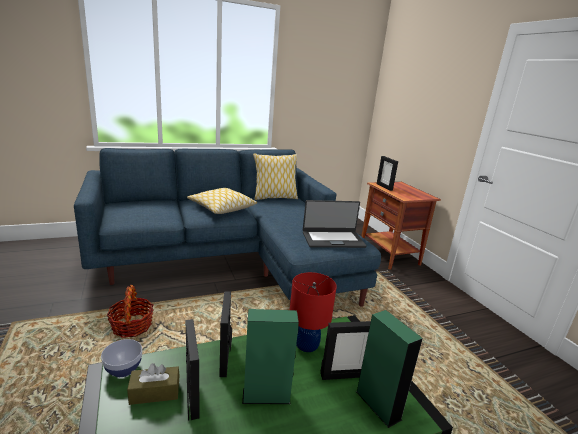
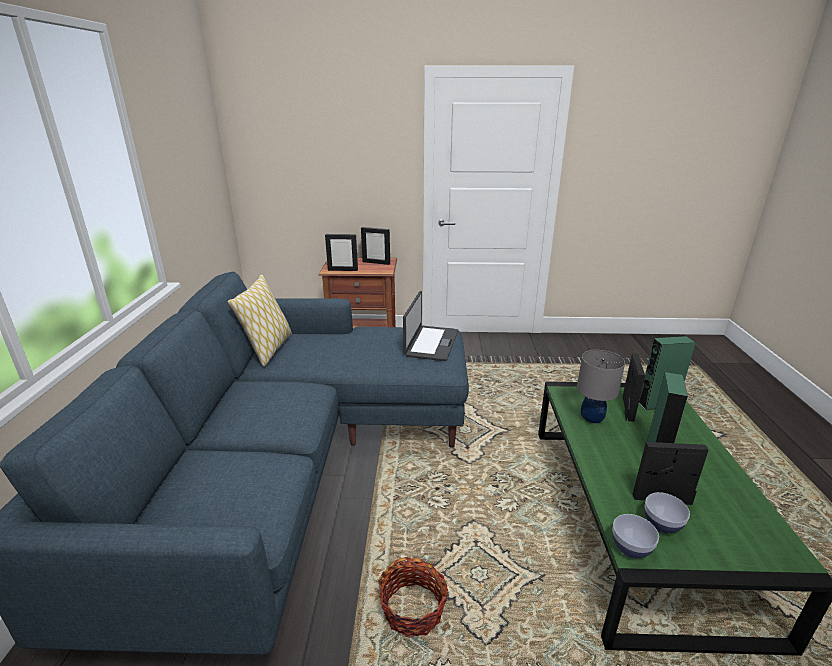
camera: 65 degrees left, 5 degrees up
brown tissue box [127,363,180,405] -> bowl [645,492,690,534]
pillow [187,188,257,214] -> none
picture frame [219,291,232,377] -> picture frame moved to [361,227,390,265]
red table lamp [290,272,337,352] -> grey table lamp [577,350,625,423]

